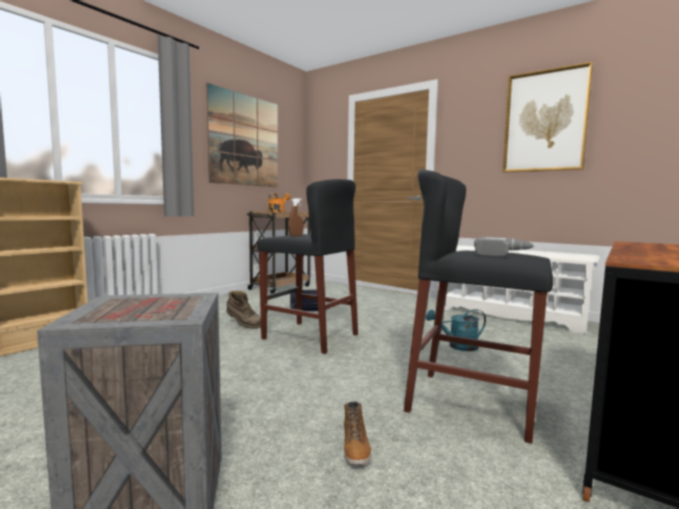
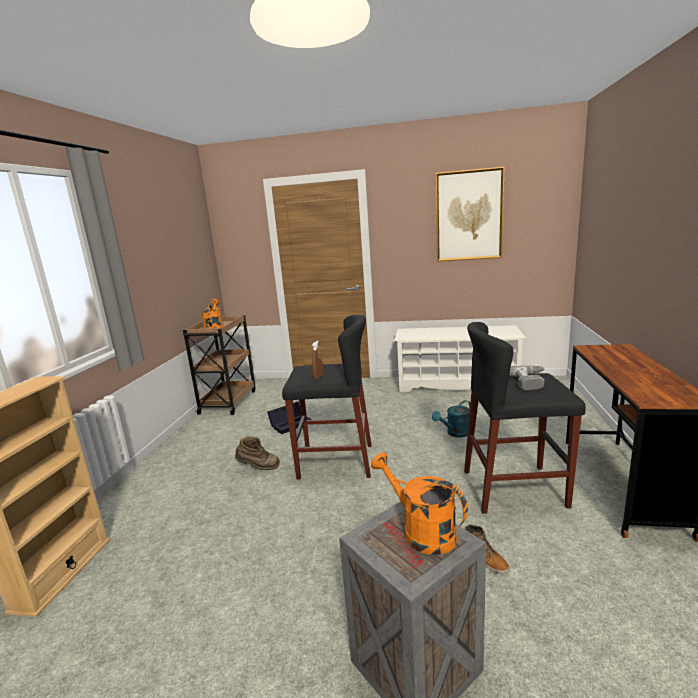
camera: 25 degrees left, 10 degrees up
picture [207,83,278,187] -> none
none -> orange watering can [371,452,468,555]

